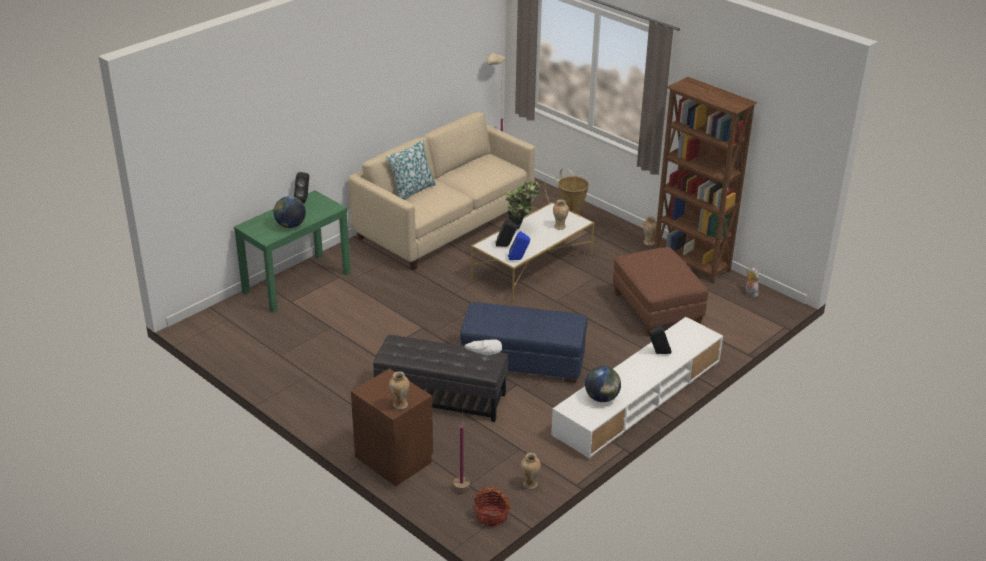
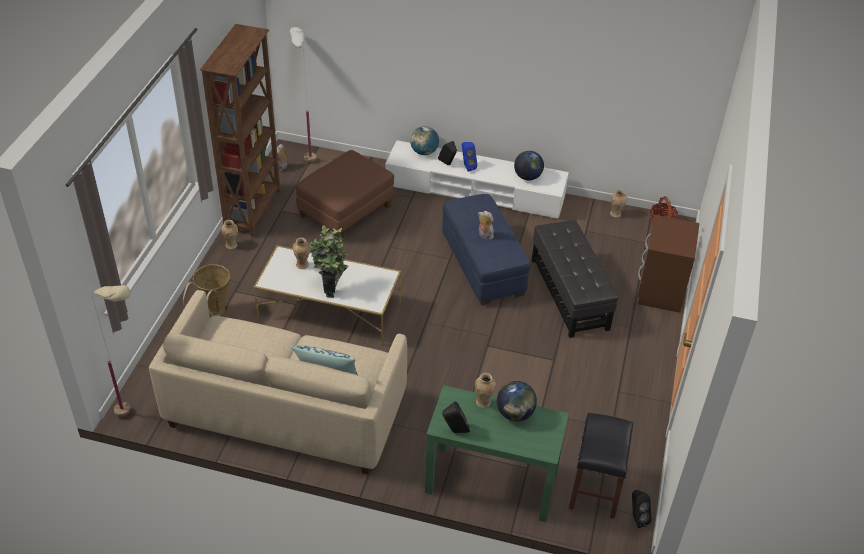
camera: 120 degrees left, 10 degrees up
vase [389,371,410,409] -> vase moved to [475,373,496,408]
white floor lamp [453,340,502,491] -> white floor lamp moved to [290,27,317,162]
black speaker [495,219,517,247] -> black speaker moved to [632,490,652,528]
blue speaker [508,231,530,260] -> blue speaker moved to [462,142,478,172]
none -> globe [410,126,439,155]
none -> plush toy [478,211,494,240]
none -> black stool [569,413,633,519]

